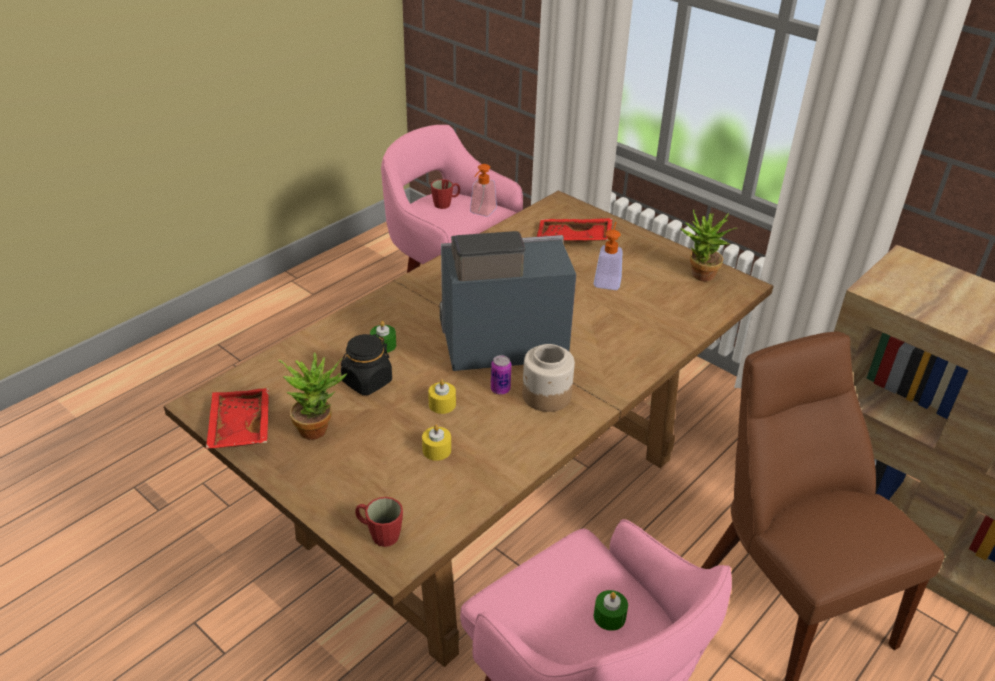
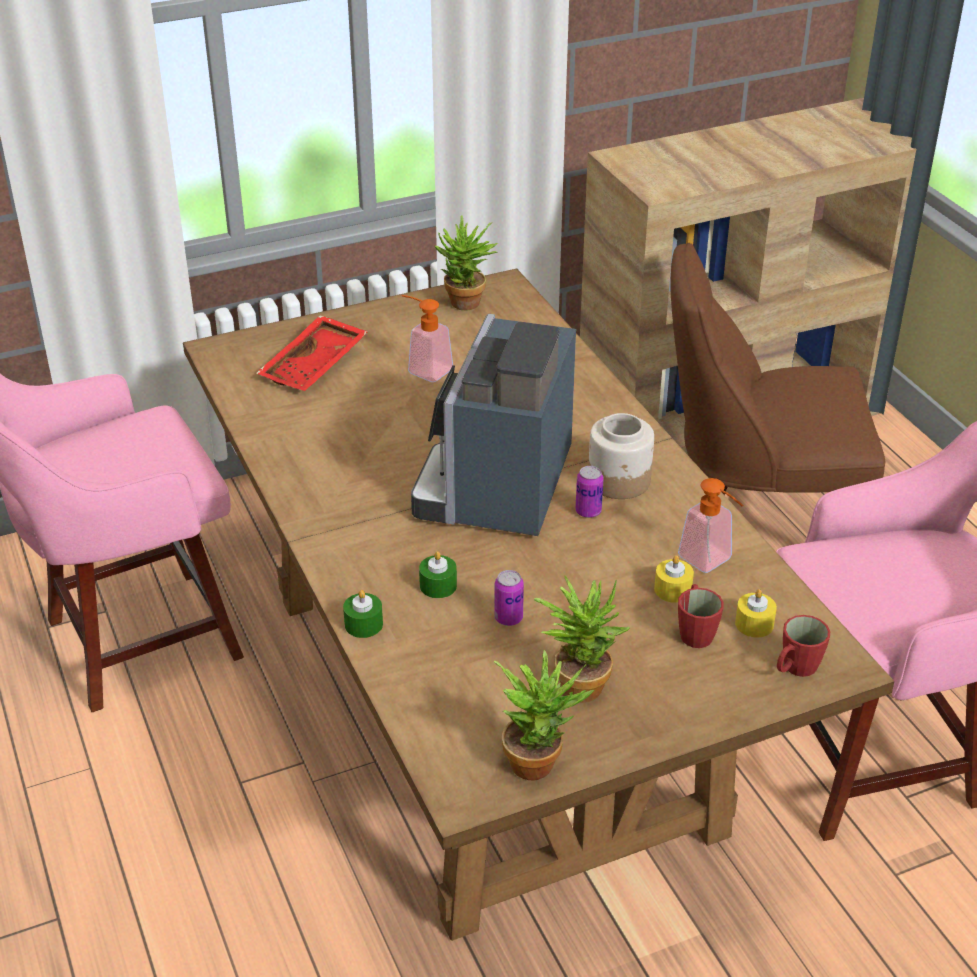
camera: 65 degrees left, 0 degrees up
red tray [206,388,269,449] -> potted plant [494,650,594,781]
black jar [341,334,392,395] -> can [494,570,524,626]
yellow candle [428,379,456,414] -> yellow candle moved to [735,589,777,637]
red mug [431,179,460,209] -> red mug moved to [678,584,724,648]
soap dispenser [470,164,497,217] -> soap dispenser moved to [678,478,744,573]
green candle [594,590,628,631] -> green candle moved to [343,590,383,638]

